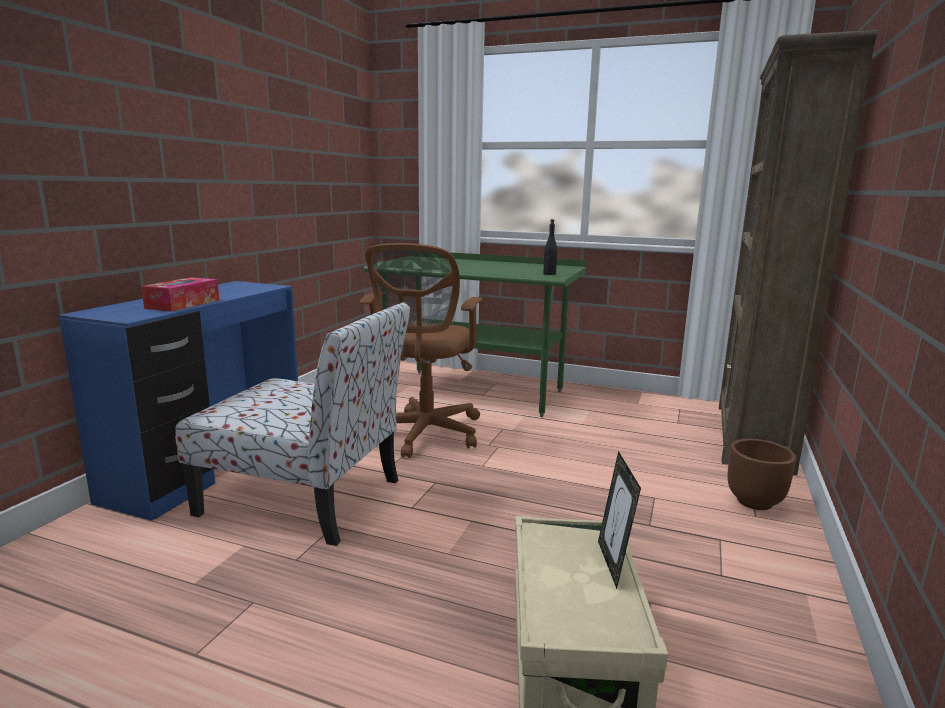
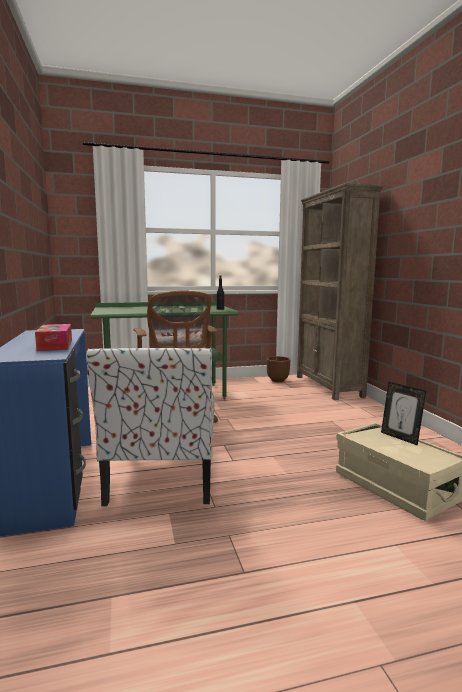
camera: 35 degrees left, 5 degrees down
chair [175,303,410,546] -> chair turned 105 degrees clockwise [86,348,215,506]
brown planter [727,439,796,510] -> brown planter moved to [267,356,290,382]

